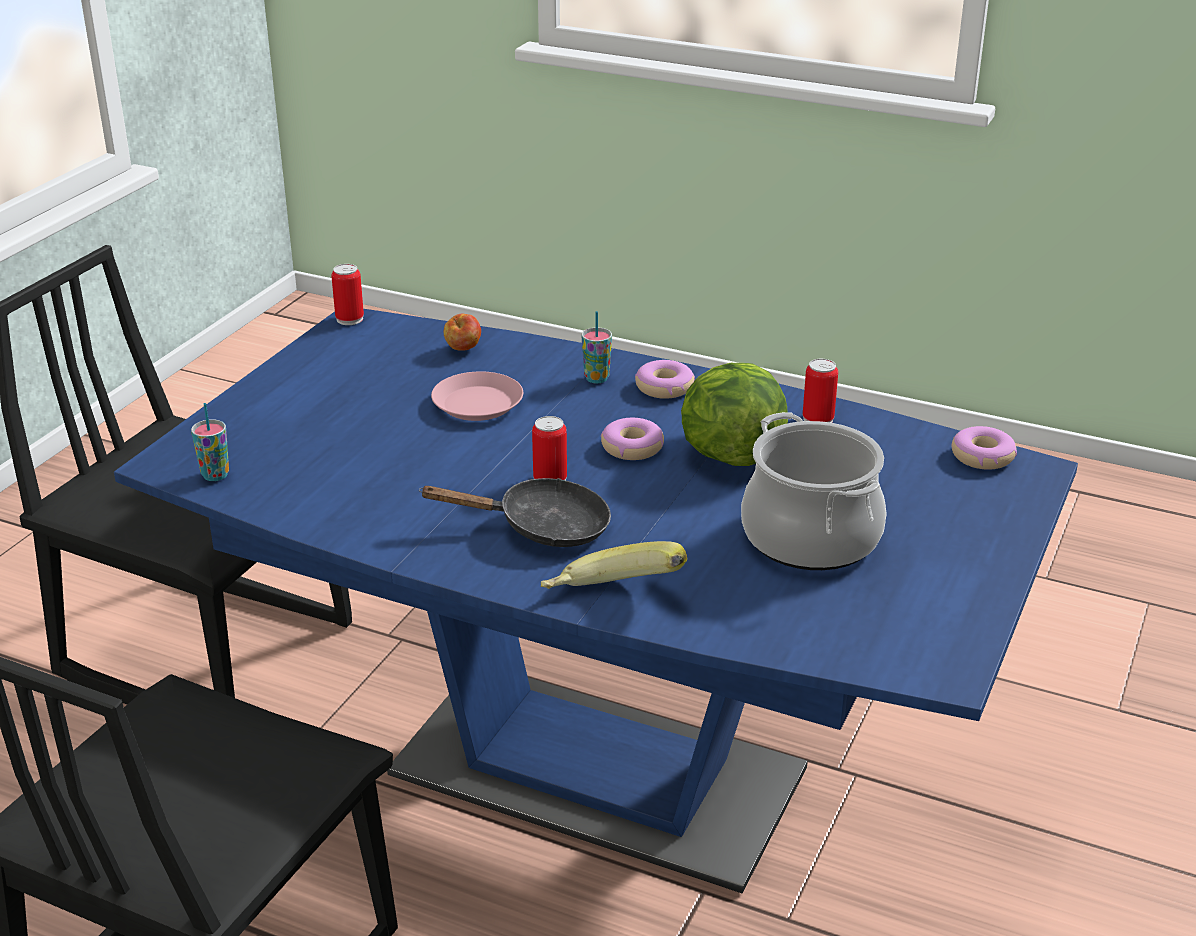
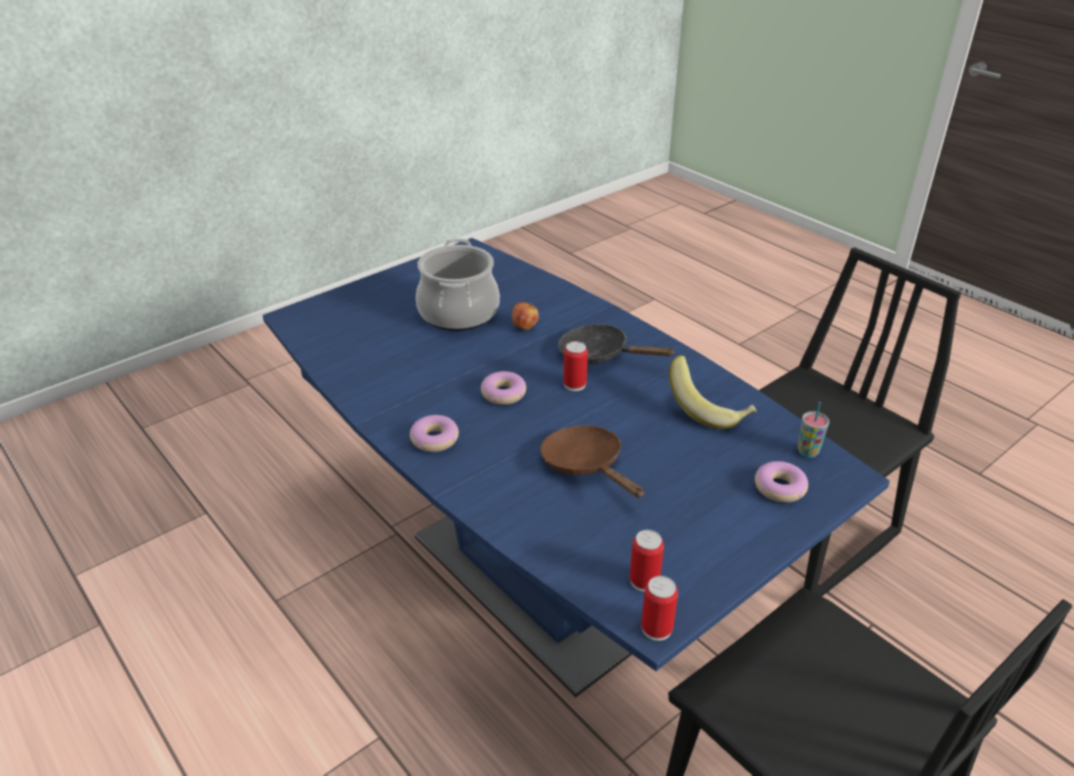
camera: 155 degrees left, 5 degrees up
pink plate [431,371,523,421] -> brown frying pan [540,426,644,498]
apple [444,314,481,350] -> apple moved to [512,302,539,330]
banana [541,541,687,589] -> banana moved to [669,355,757,429]
cup [582,311,612,383] -> none
lettuce [681,363,788,466] -> none
can [803,359,838,423] -> can moved to [630,530,664,592]
donut [952,426,1017,470] -> donut moved to [755,461,808,503]

